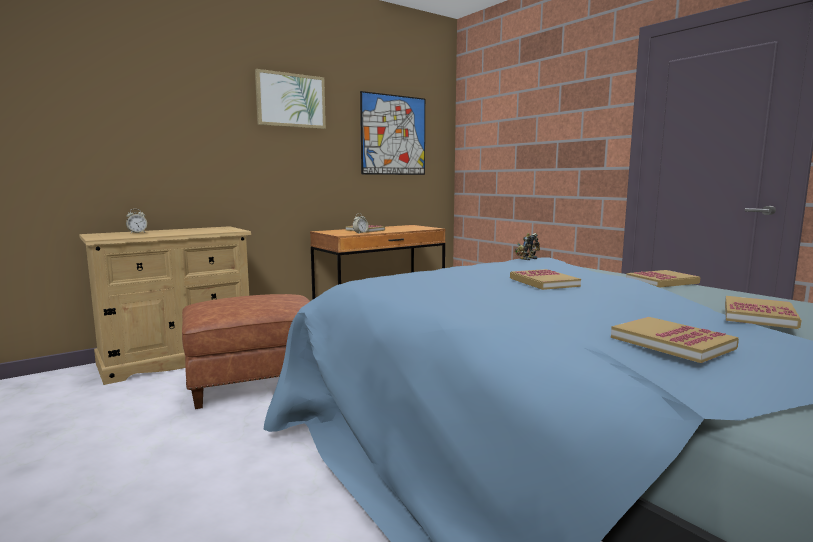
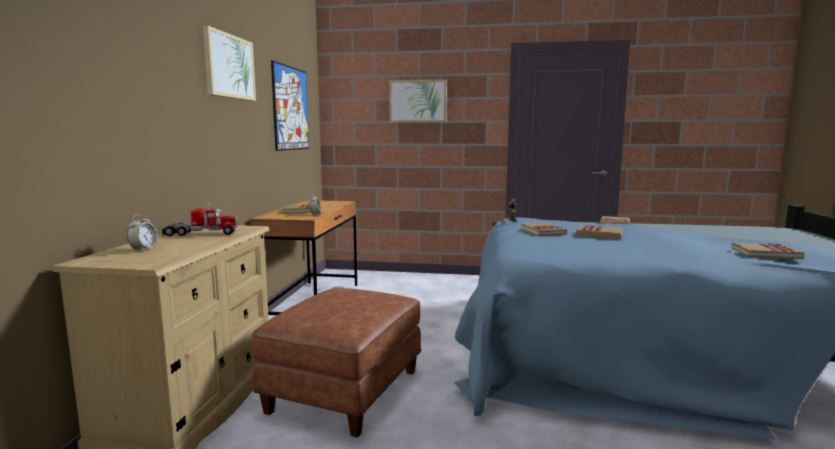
camera: 45 degrees left, 0 degrees up
book [725,296,802,329] -> book moved to [521,223,567,236]
none -> toy truck [162,203,240,236]
none -> picture [389,79,447,123]

